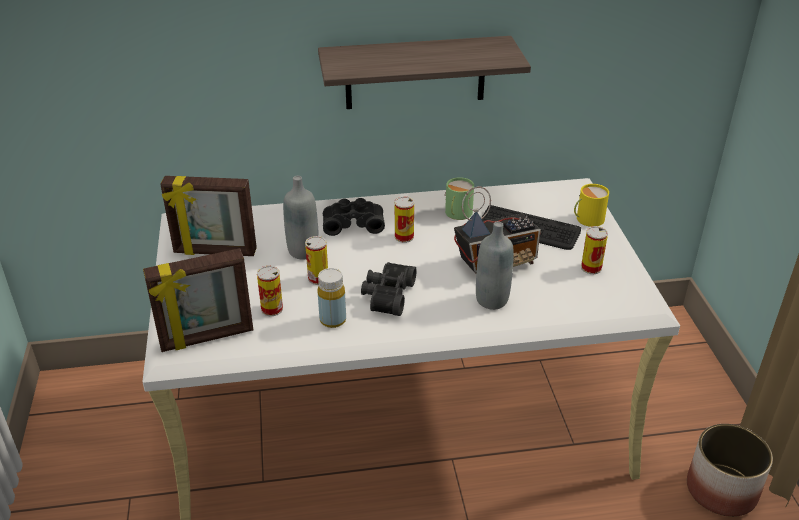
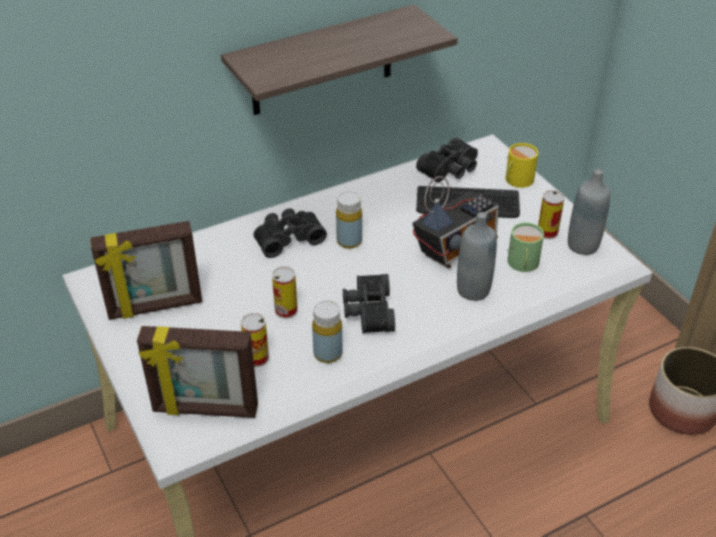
camera: 20 degrees left, 5 degrees up
picture frame [143,248,253,352] -> picture frame turned 45 degrees clockwise [137,326,258,418]
grey bottle [283,176,319,260] -> grey bottle moved to [568,168,610,255]
can [395,196,414,243] -> yellow bottle [336,191,362,249]
green mug [445,177,474,220] -> green mug moved to [507,223,544,272]
none -> black binoculars [416,137,478,182]

